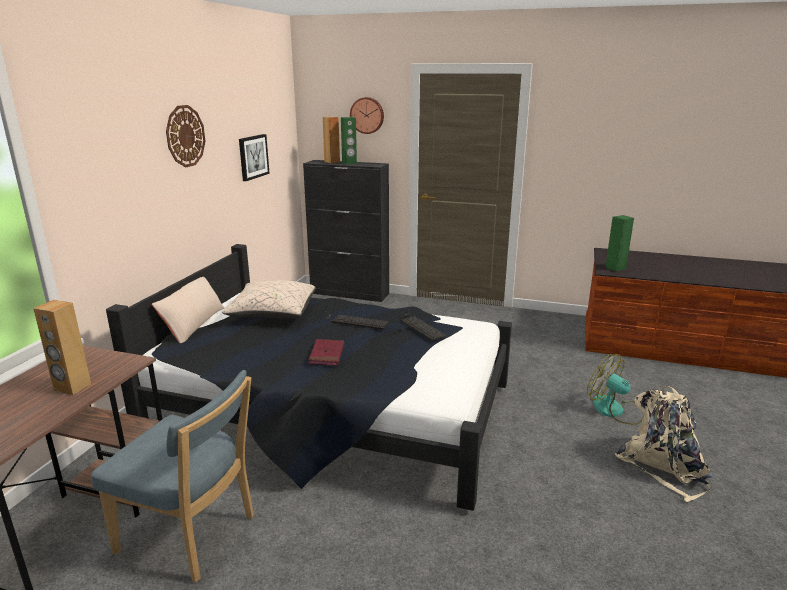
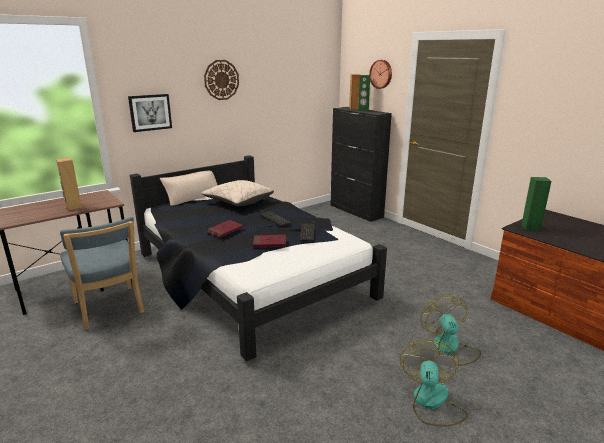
camera: 35 degrees right, 0 degrees up
picture [239,134,270,181] -> picture moved to [128,94,172,132]
beige backpack [615,386,714,502] -> fan [400,339,468,426]
none -> red book [253,235,286,247]

